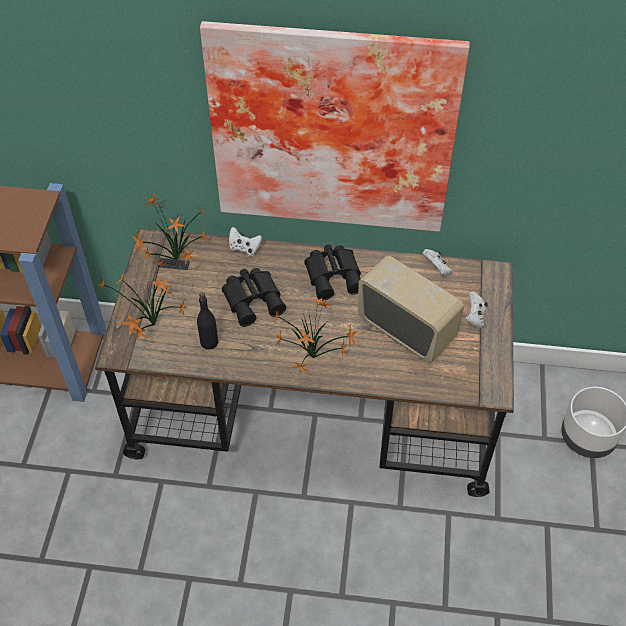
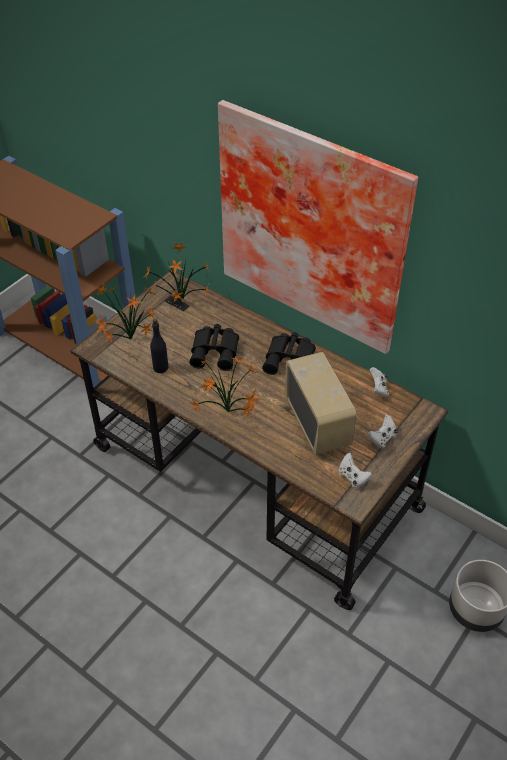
camera: 30 degrees right, 5 degrees down
white game controller [229,227,262,256] -> white game controller moved to [338,453,372,488]

